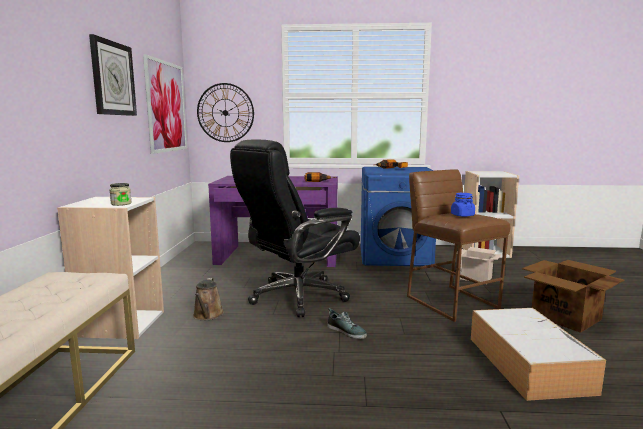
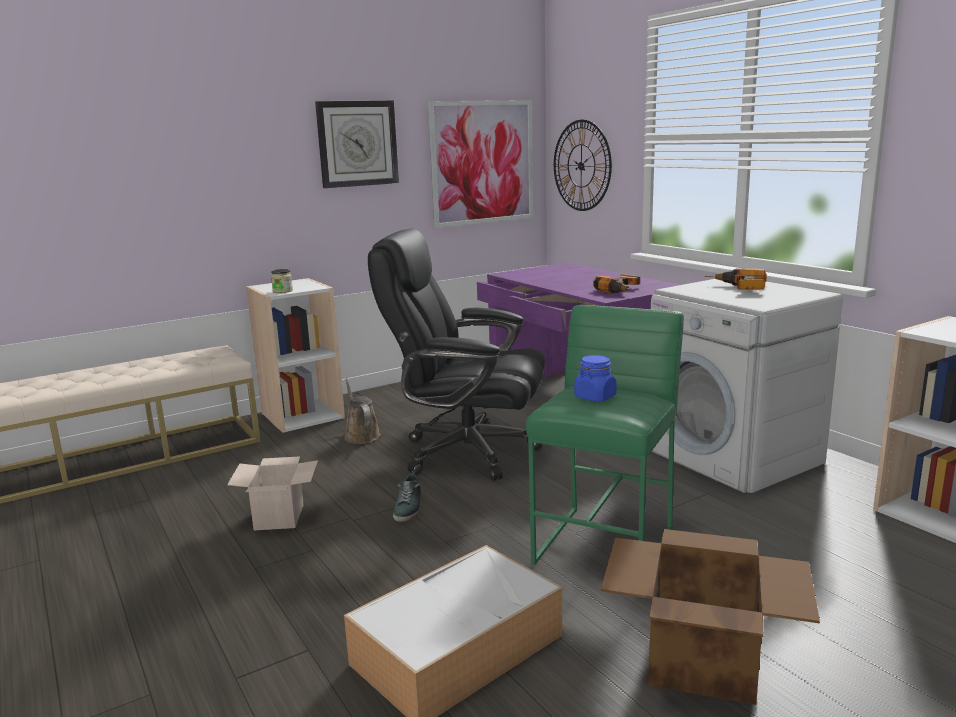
camera: 55 degrees right, 5 degrees up
brown watering can [193,278,224,320] -> brown watering can turned 105 degrees clockwise [344,378,381,444]
blue washing machine [361,167,436,266] -> white washing machine [651,279,843,493]
brown stool [407,169,510,322] -> green stool [526,305,684,565]
cardboard box [457,247,502,282] -> cardboard box moved to [227,456,318,530]

